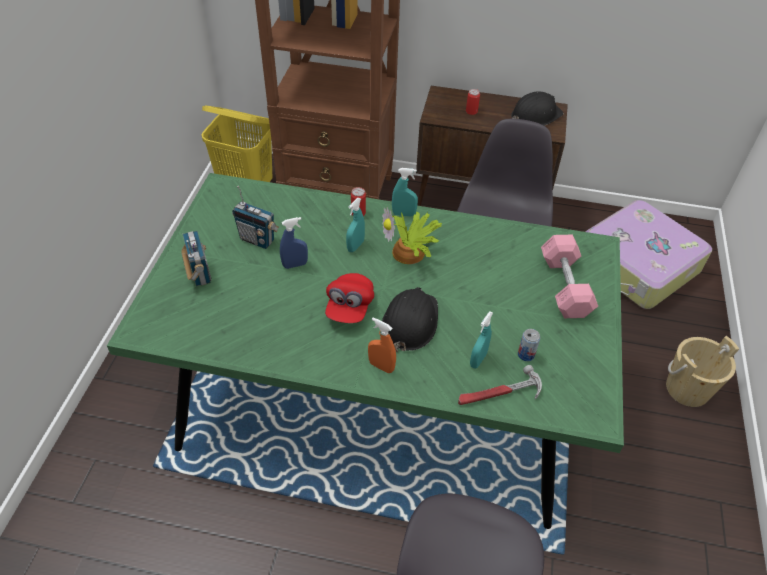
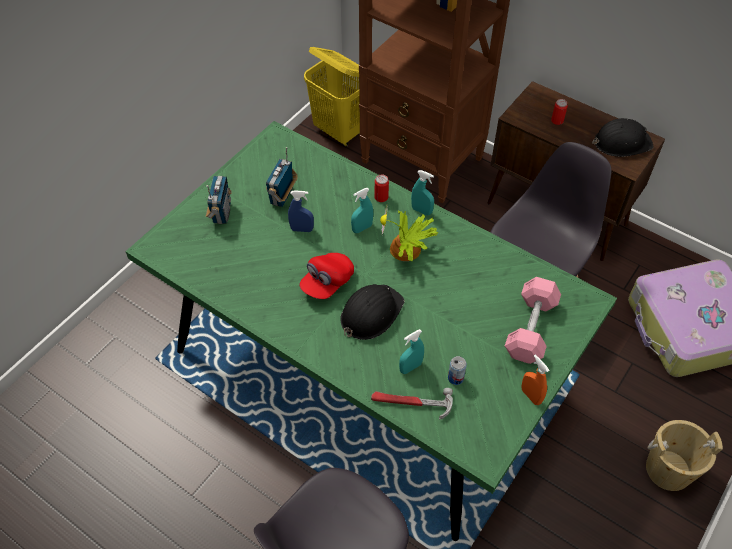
camera: 25 degrees right, 5 degrees up
radio [232,186,279,249] -> radio turned 60 degrees clockwise [266,147,298,207]
orange spray bottle [368,317,396,373] -> orange spray bottle moved to [522,354,550,405]

